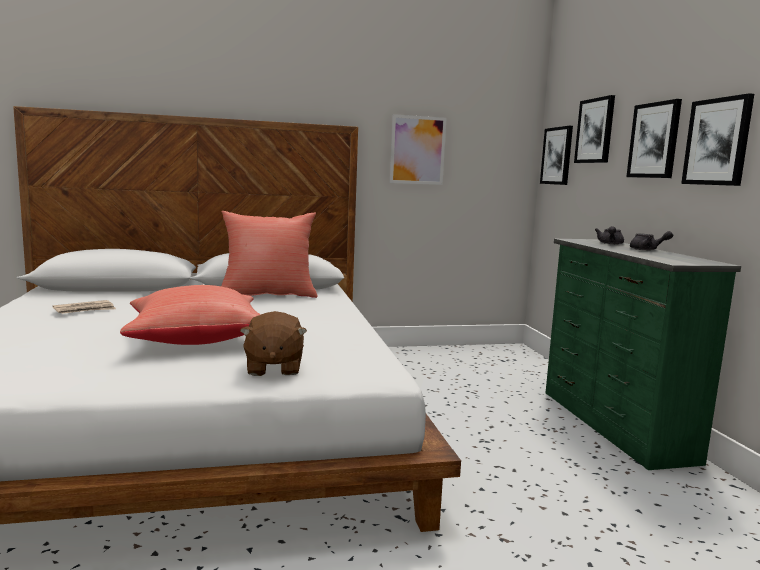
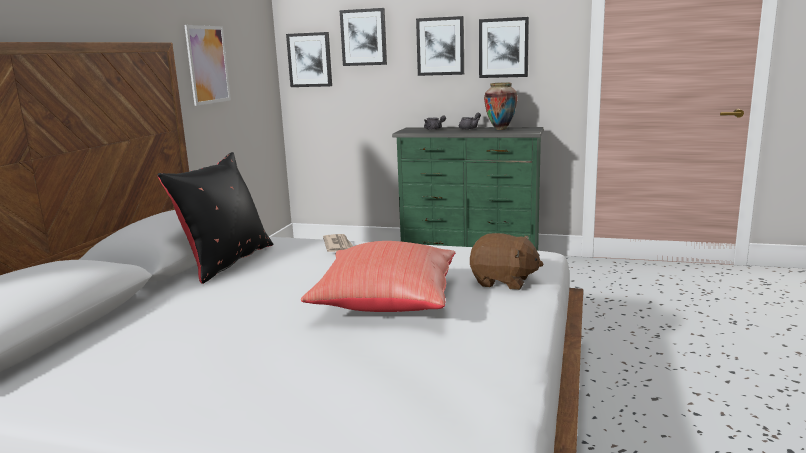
camera: 60 degrees left, 5 degrees up
newspaper [52,300,116,314] -> newspaper moved to [323,234,353,252]
red pillow [221,211,318,298] -> black pillow [157,152,273,284]
none -> vase [484,83,518,130]

